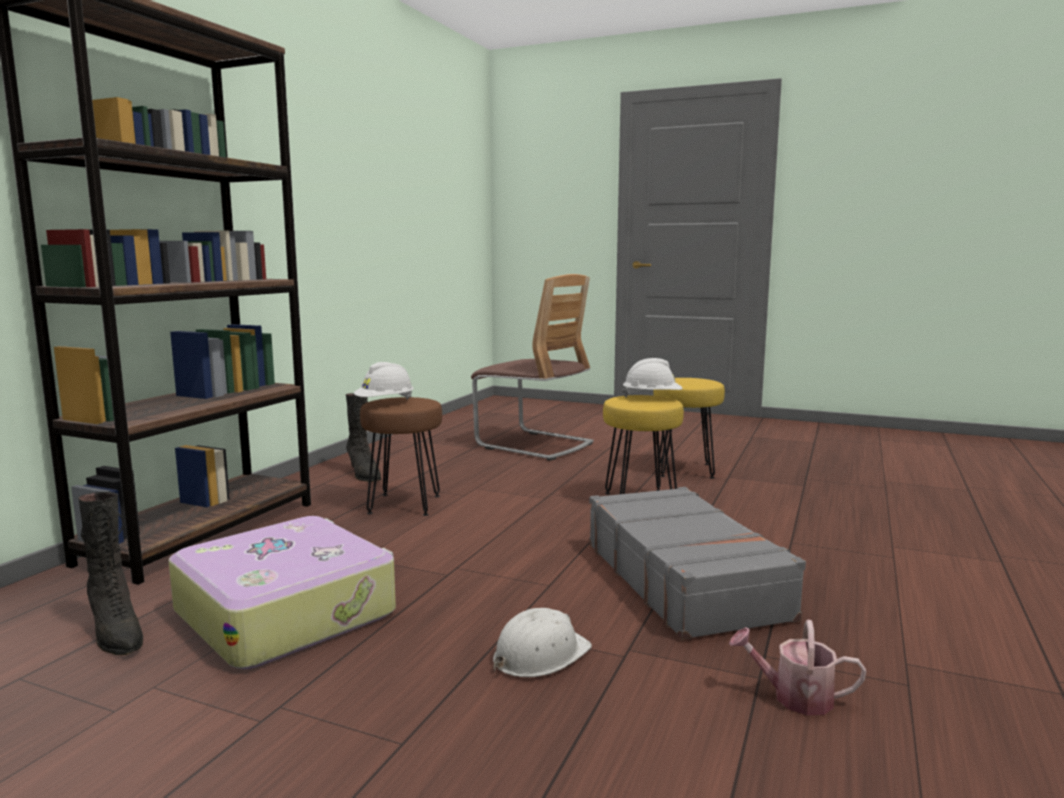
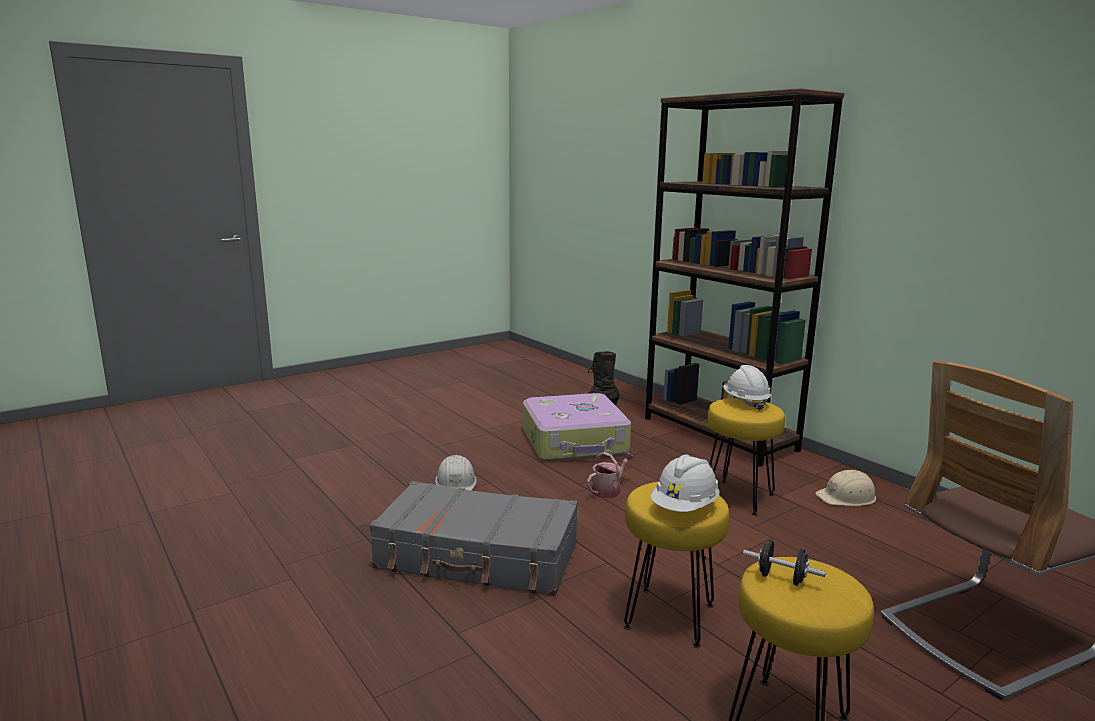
camera: 120 degrees right, 5 degrees up
black boot [346,393,381,482] -> beige hard hat [815,470,876,506]
brown stool [360,397,442,516] -> yellow stool [707,398,785,516]
watering can [729,620,866,715] -> watering can moved to [587,452,634,498]
none -> black dumbbell [743,540,826,586]

